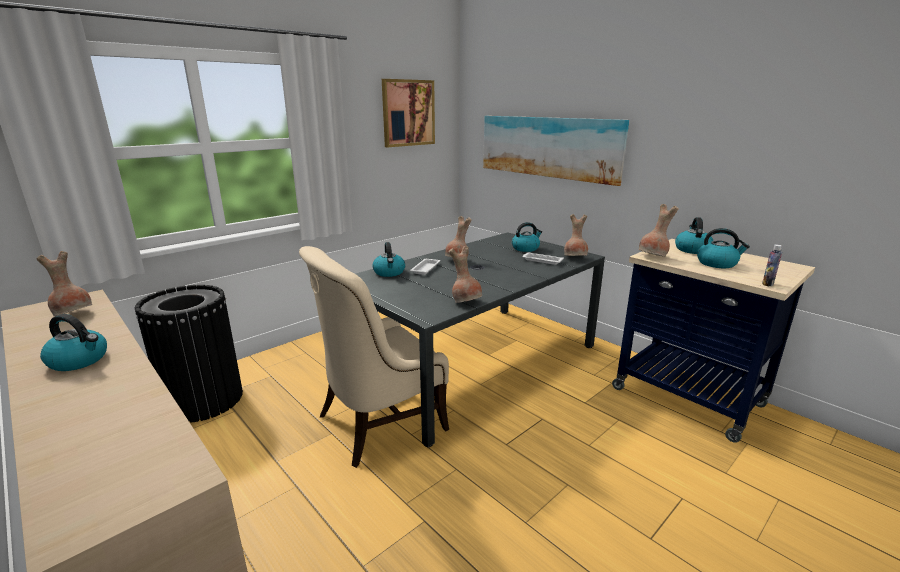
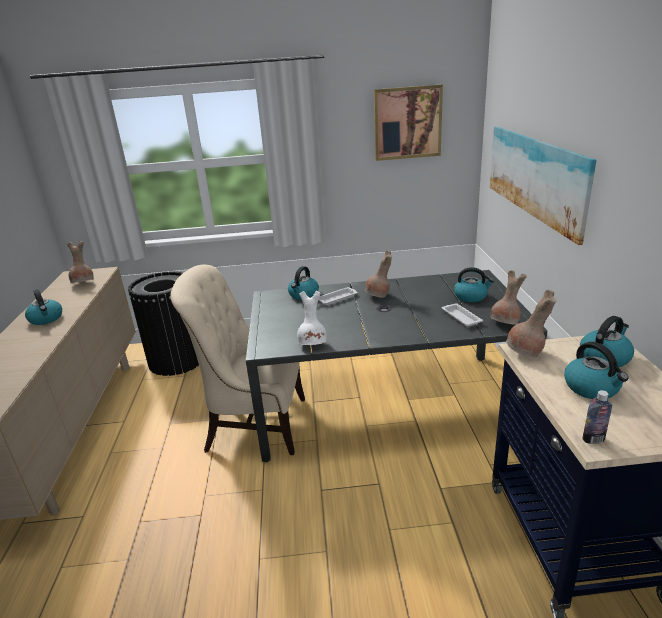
camera: 40 degrees right, 5 degrees up
brown vase [449,246,482,303] -> white vase [297,291,327,345]

